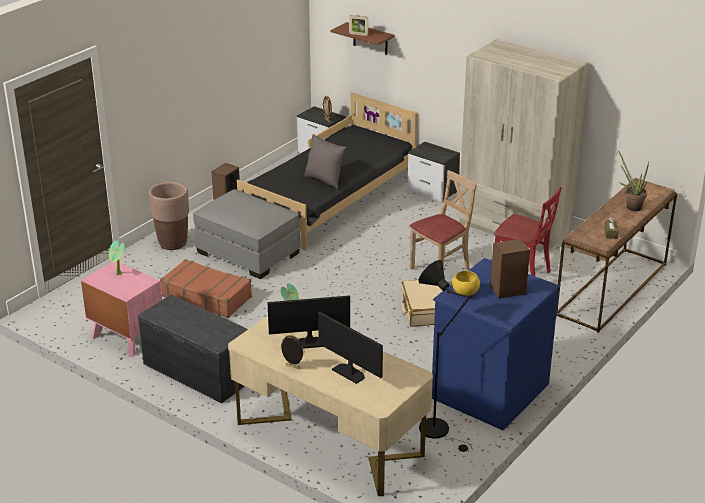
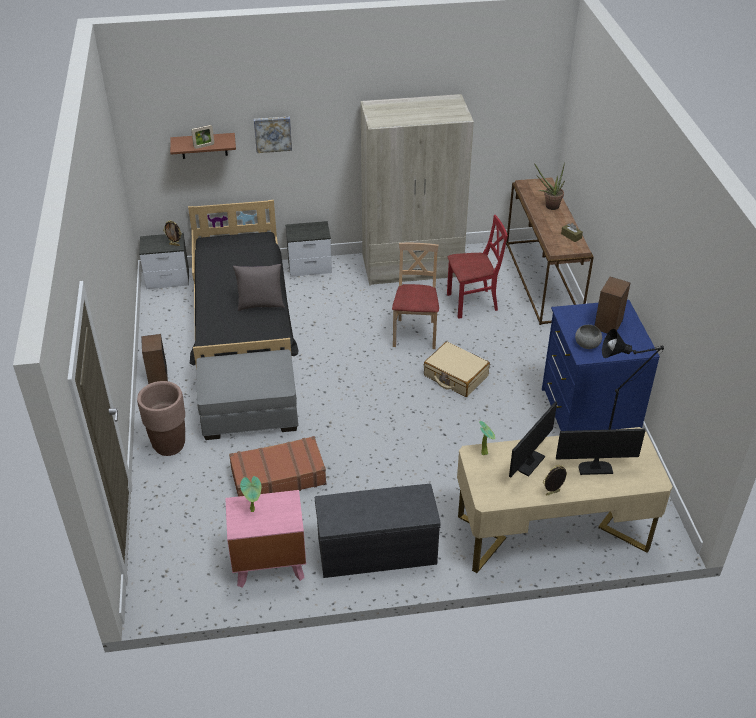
camera: 45 degrees left, 10 degrees up
yellow bowl [452,271,480,296] -> grey bowl [575,325,602,349]
none -> picture [254,116,292,153]

